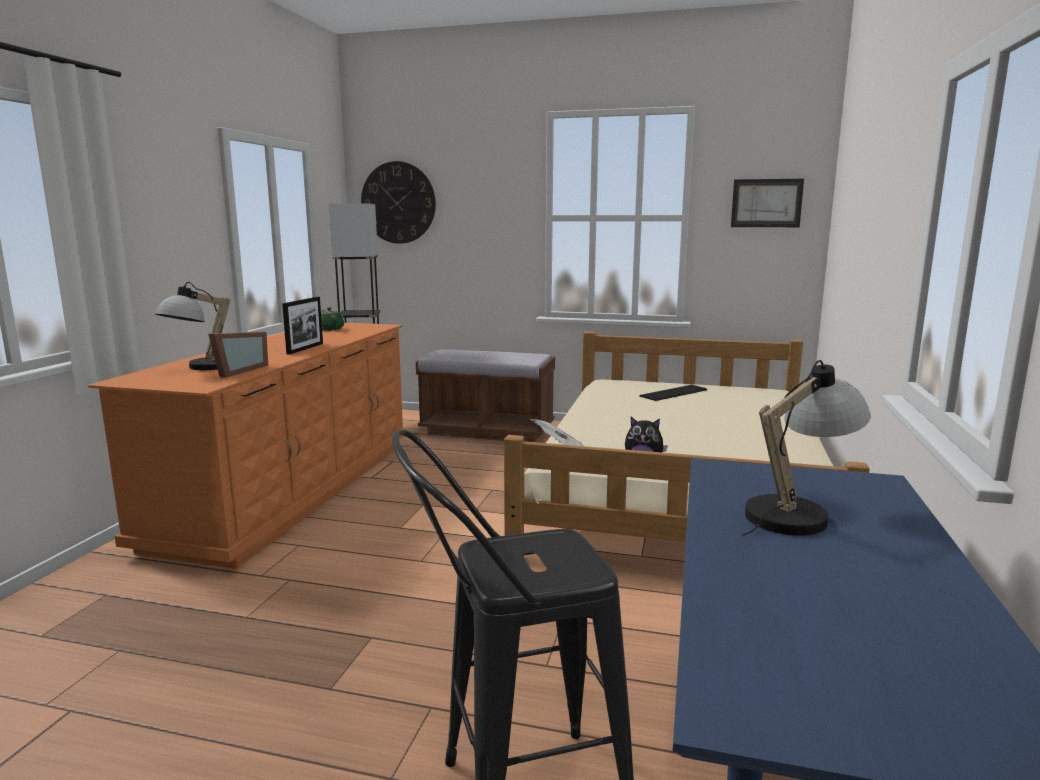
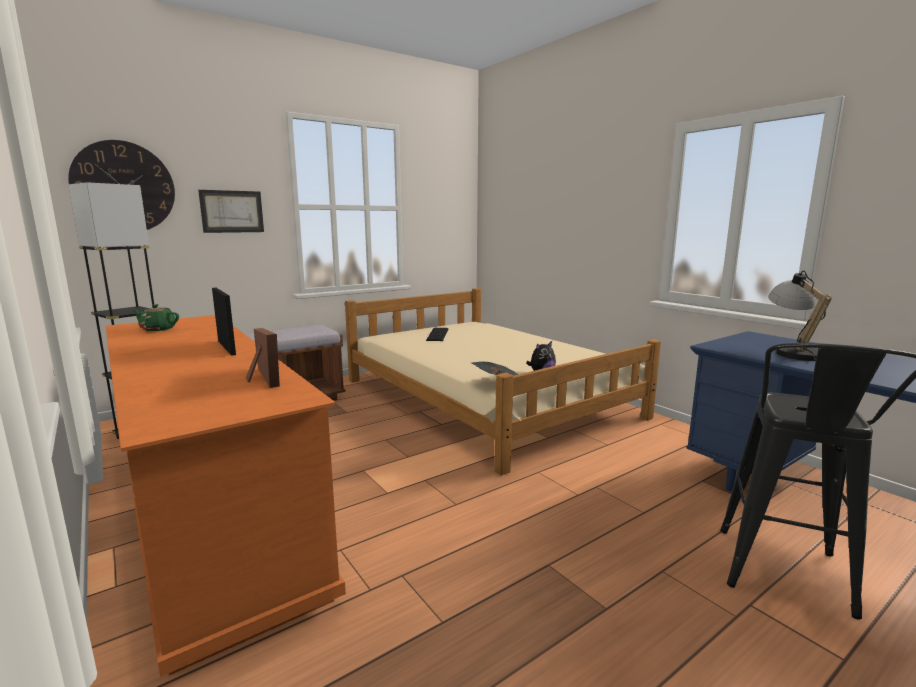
camera: 50 degrees left, 0 degrees up
table lamp [155,282,230,370] -> none
picture [731,179,804,227] -> picture moved to [198,190,264,233]

